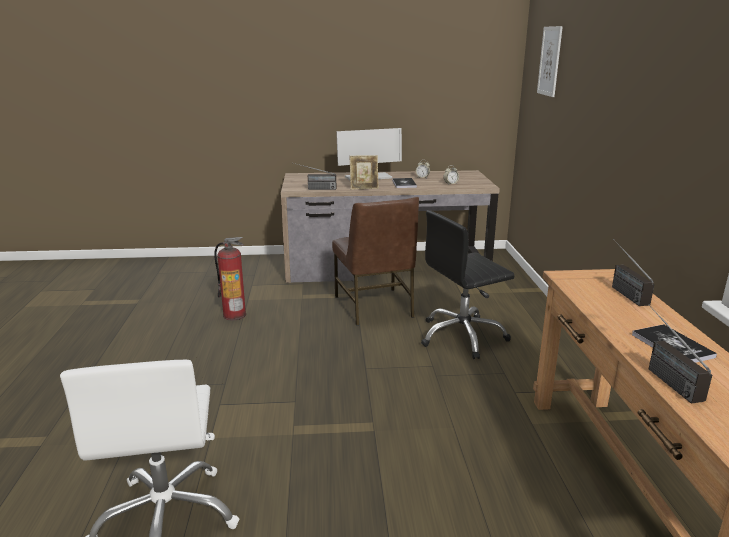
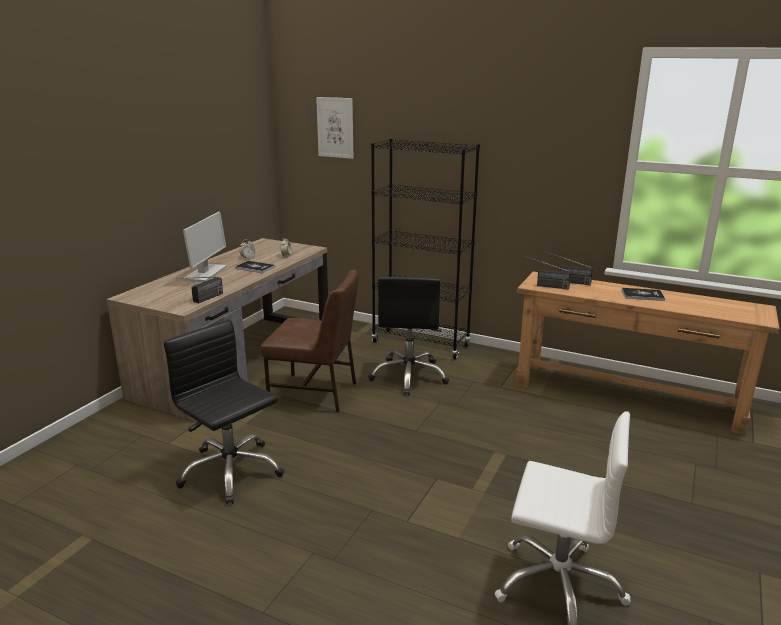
camera: 60 degrees left, 0 degrees up
fire extinguisher [214,237,246,320] -> black office chair [164,320,284,504]
picture frame [350,155,379,190] -> none
radio [648,304,712,404] -> radio moved to [525,256,571,289]
none -> black bookcase [371,139,480,360]

